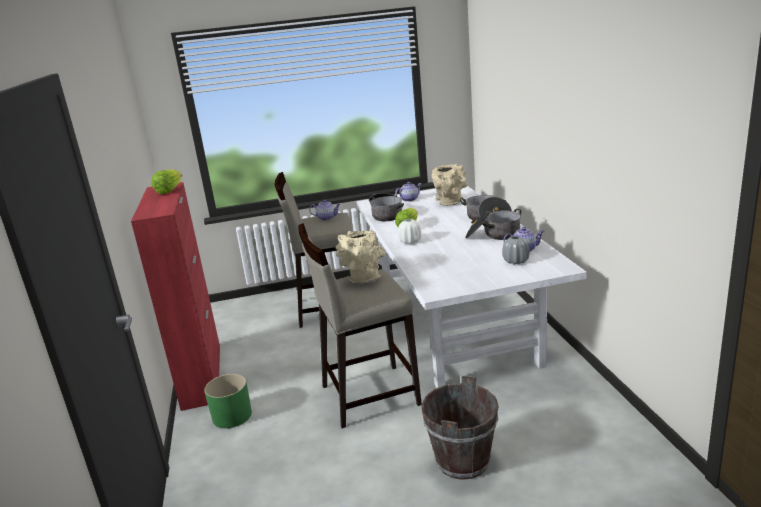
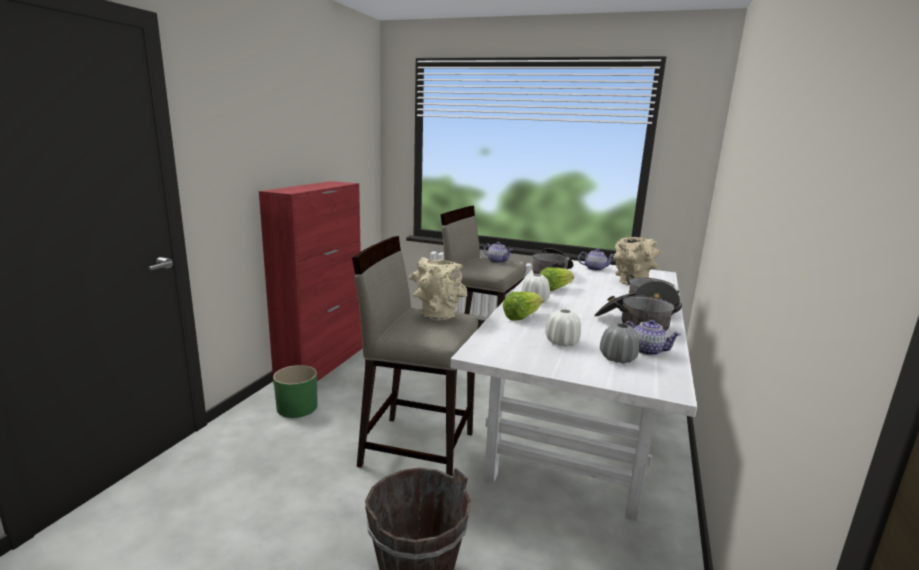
camera: 30 degrees right, 5 degrees down
lettuce [151,169,182,194] -> lettuce moved to [503,292,543,321]
none -> white vase [545,309,581,347]

